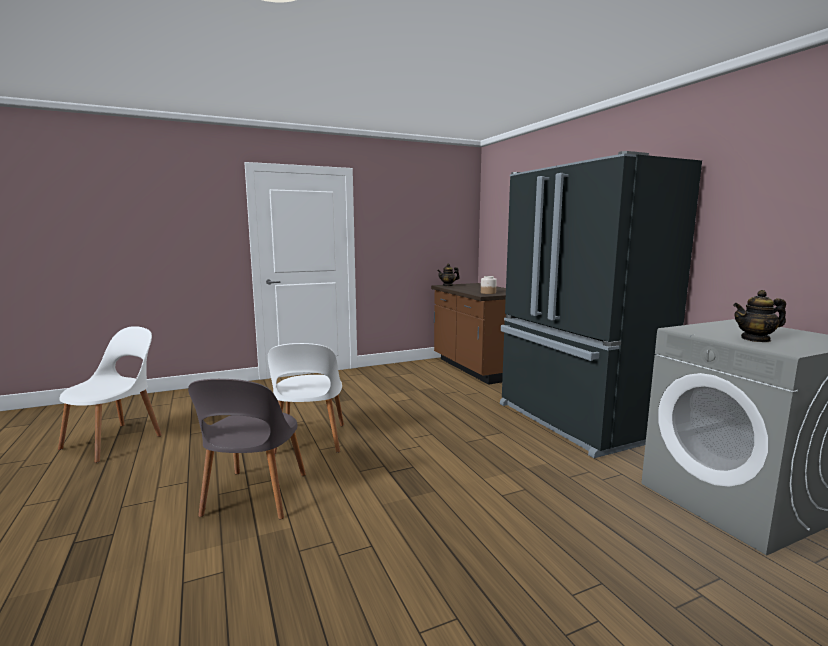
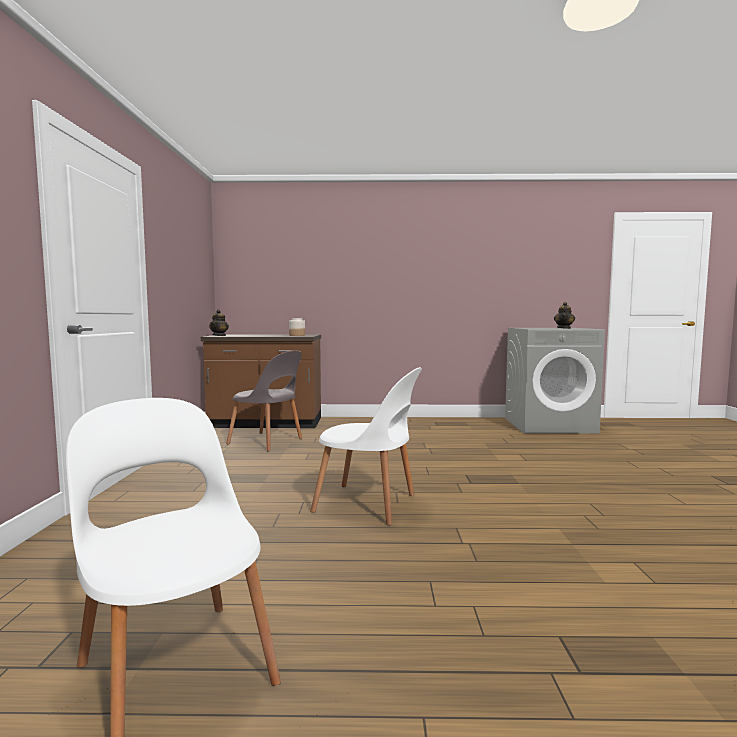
camera: 65 degrees left, 5 degrees down
grey chair [188,379,306,519] -> grey chair moved to [226,350,302,451]
black fridge [500,151,702,458] -> none

